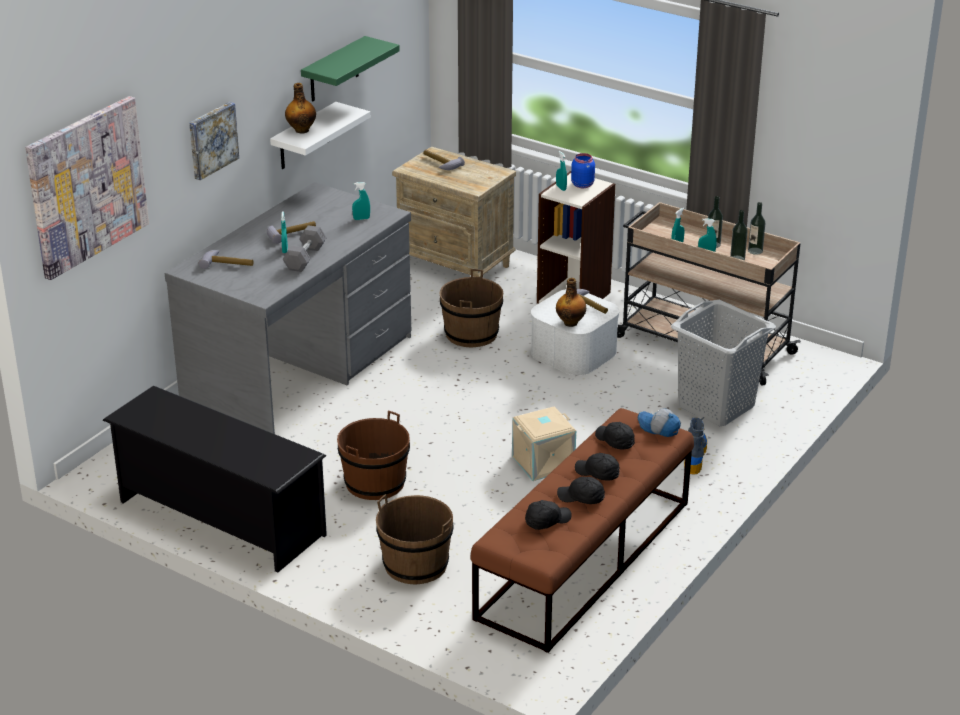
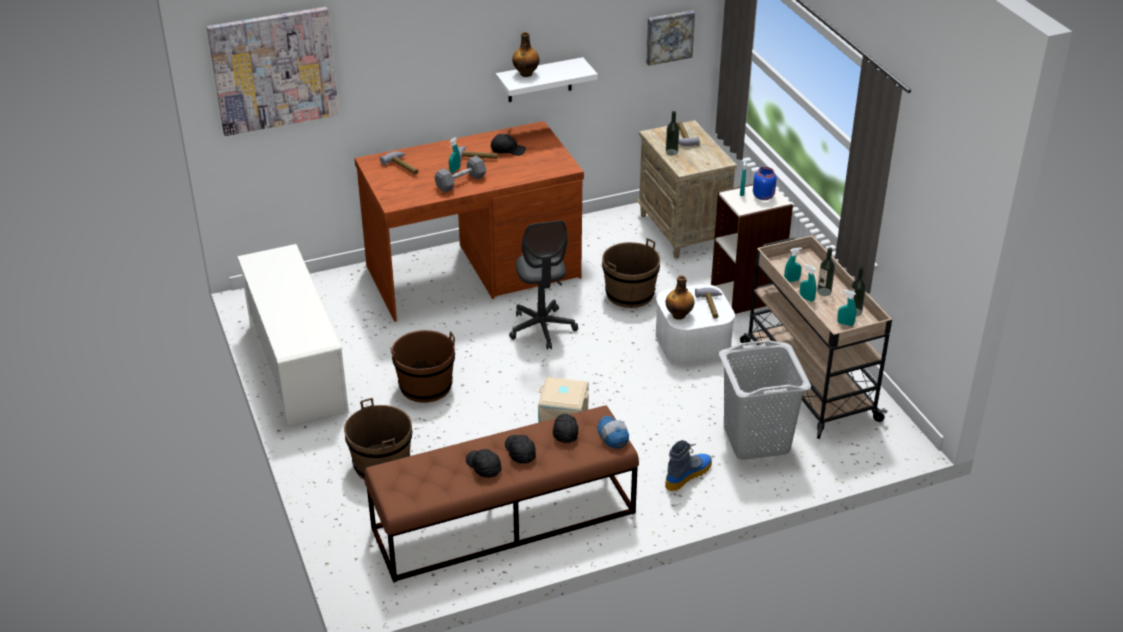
camera: 35 degrees right, 5 degrees up
black shoe rack [103,386,327,573] -> white shoe rack [237,244,349,425]
grey desk [165,182,411,434] -> brown desk [354,121,584,322]
picture [189,102,239,180] -> picture moved to [646,10,695,66]
green shelf [301,36,400,102] -> none
turquoise spray bottle [352,182,370,220] -> turquoise spray bottle moved to [837,290,856,326]
black cap [525,500,572,530] -> black cap moved to [491,134,526,156]
bottle [730,210,748,260] -> bottle moved to [666,111,679,156]
none -> grey office chair [509,220,578,350]

